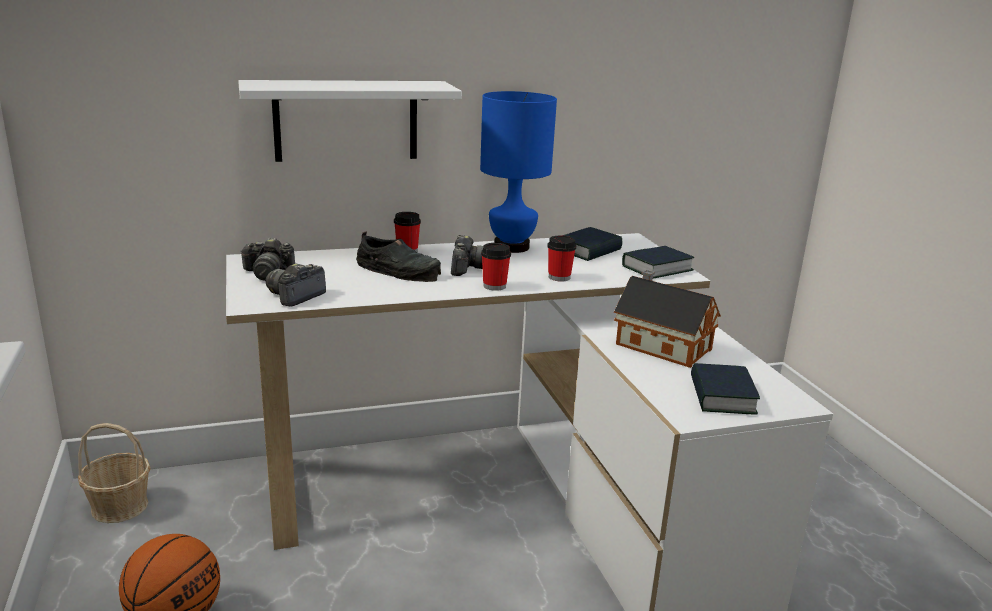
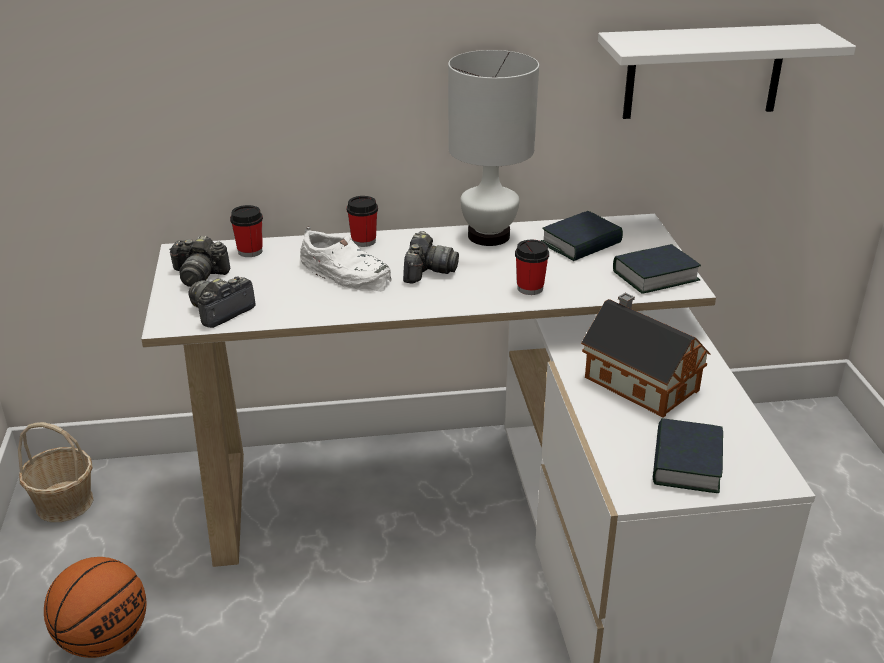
camera: 10 degrees right, 10 degrees up
white shelf [238,80,462,162] -> white shelf moved to [598,24,856,119]
black shoe [356,231,441,282] -> white shoe [300,226,391,292]
blue table lamp [480,91,557,253] -> white table lamp [448,50,539,246]
cup [481,243,511,291] -> cup moved to [230,205,263,257]

